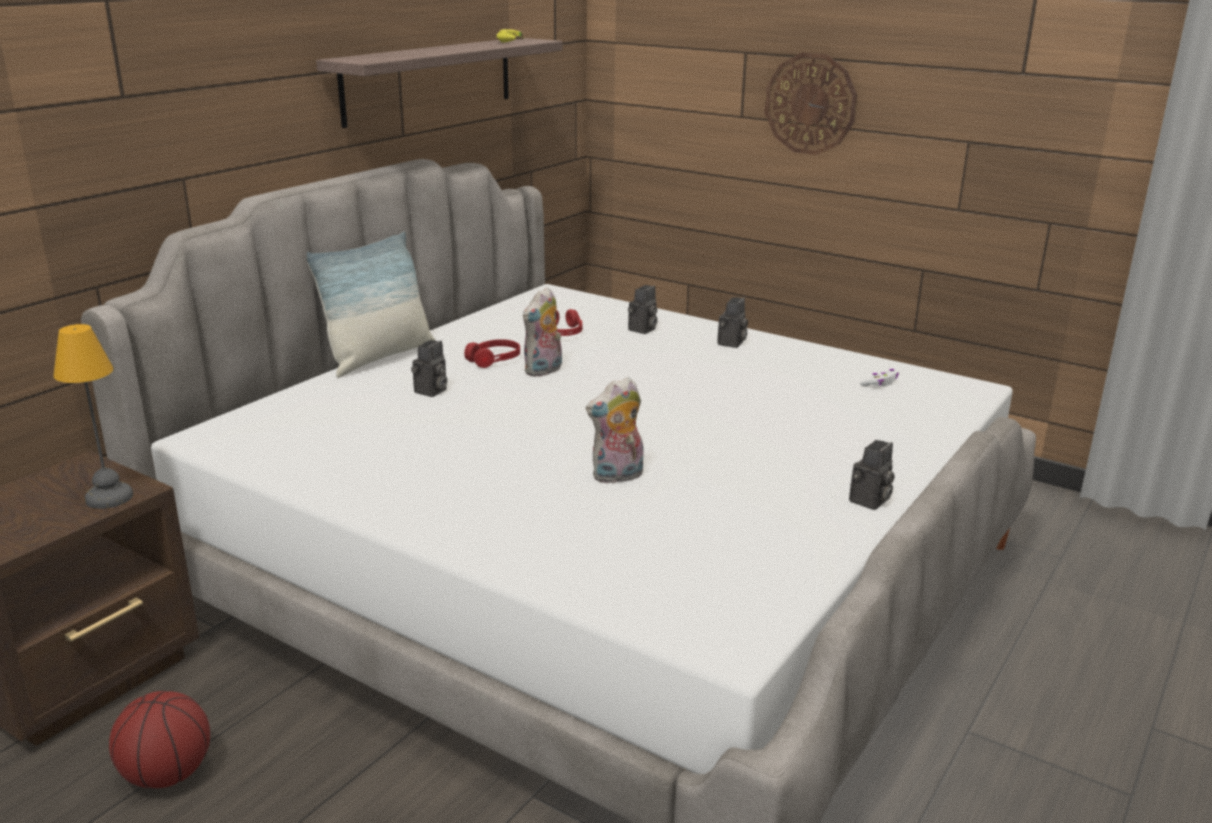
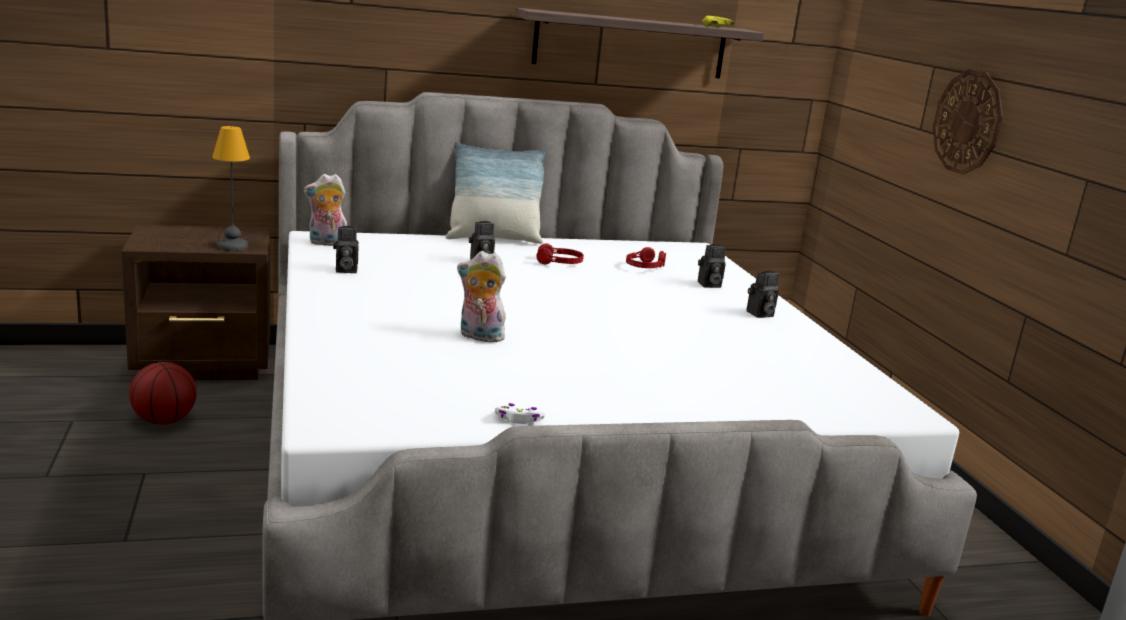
camera: 40 degrees right, 5 degrees down
plush toy [523,287,562,377] -> plush toy moved to [304,174,347,246]
camera [849,440,895,510] -> camera moved to [333,226,359,273]
white game controller [860,369,899,386] -> white game controller moved to [495,403,545,424]

